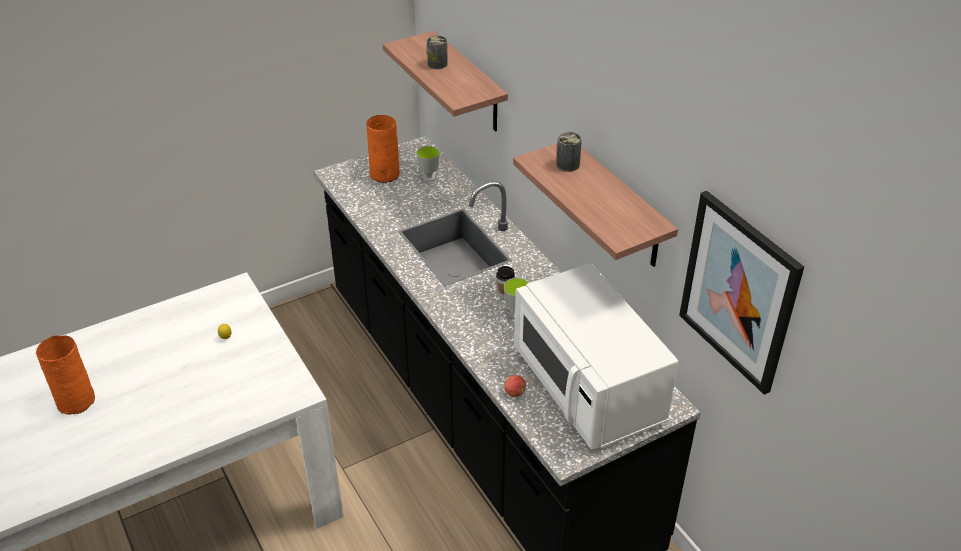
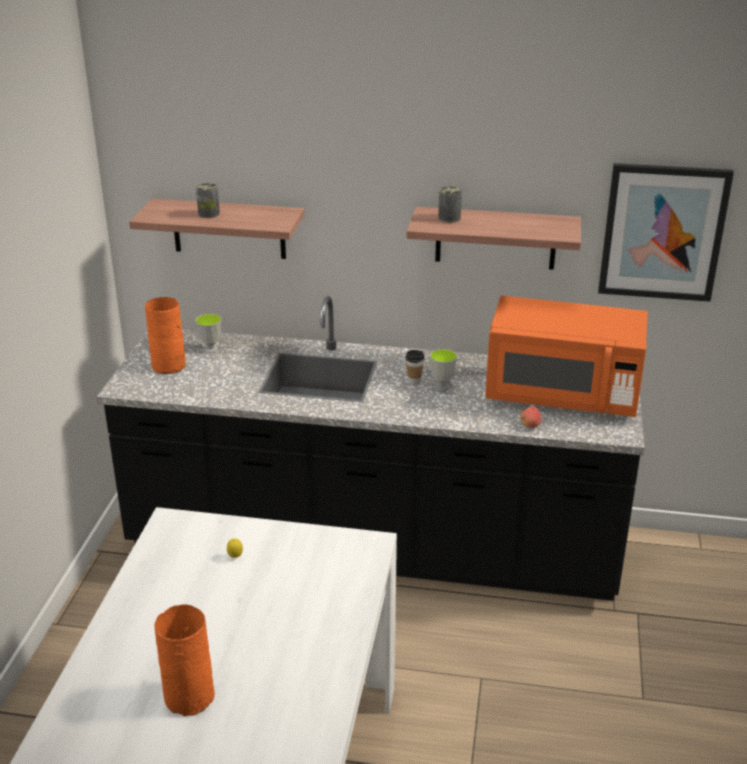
camera: 50 degrees left, 10 degrees down
white microwave [514,263,679,449] -> orange microwave [485,296,648,417]

